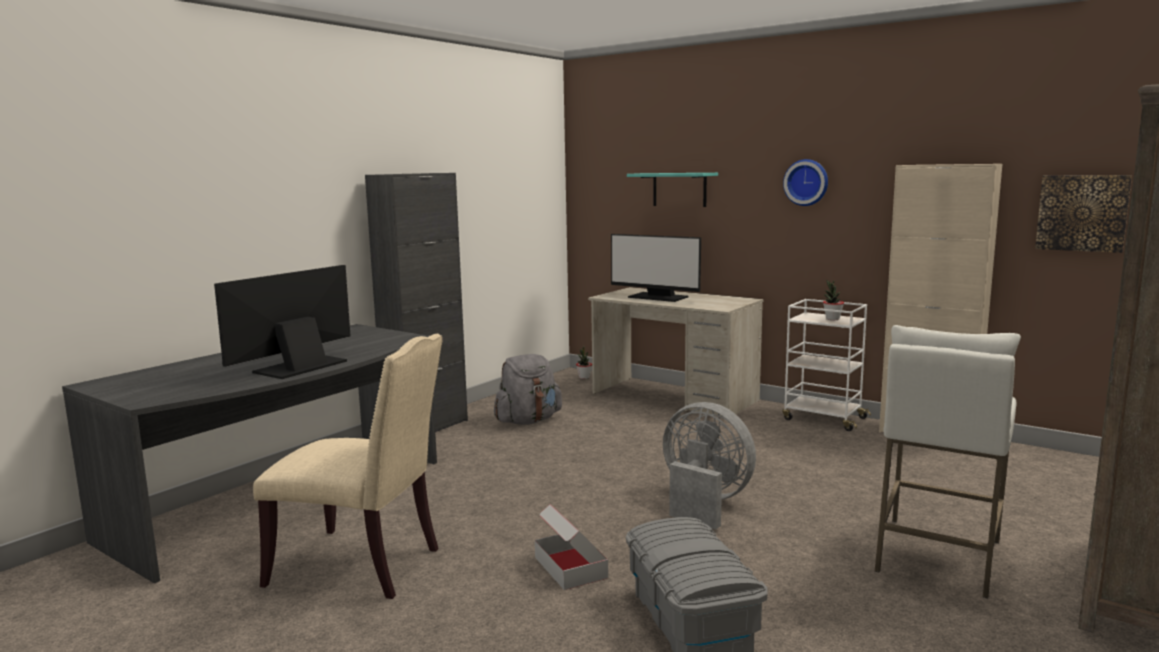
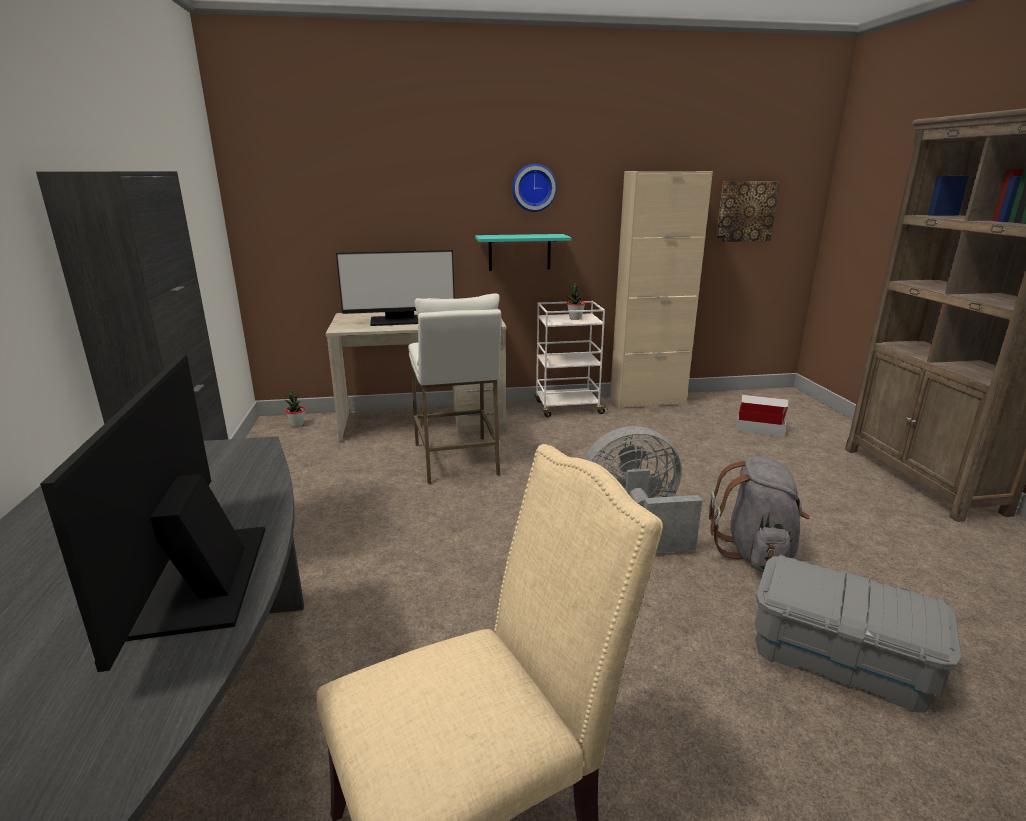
camera: 45 degrees left, 10 degrees up
grey backpack [494,354,562,425] -> grey backpack moved to [709,457,810,572]
cardboard box [535,504,608,590] -> cardboard box moved to [736,395,788,437]
turquoise shelf [627,173,718,207] -> turquoise shelf moved to [475,234,572,271]
white stool [875,325,1021,598] -> white stool moved to [408,293,501,483]

